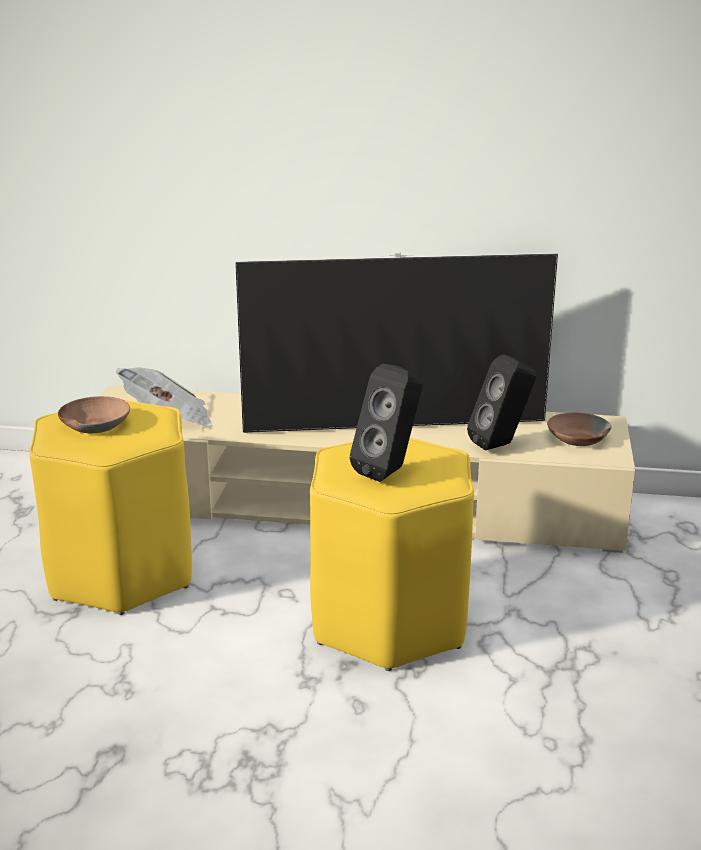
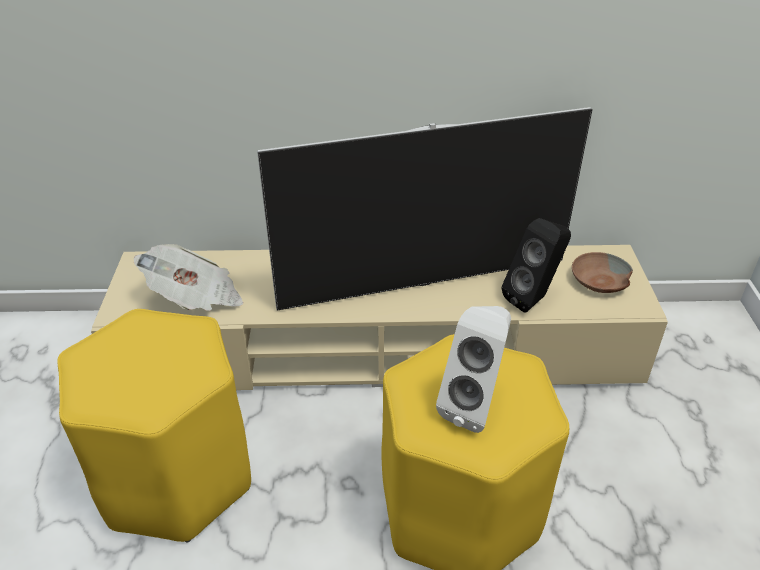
camera: 10 degrees left, 15 degrees up
brown bowl [58,396,130,433] -> none
black speaker [350,364,422,482] -> white speaker [436,306,511,433]

